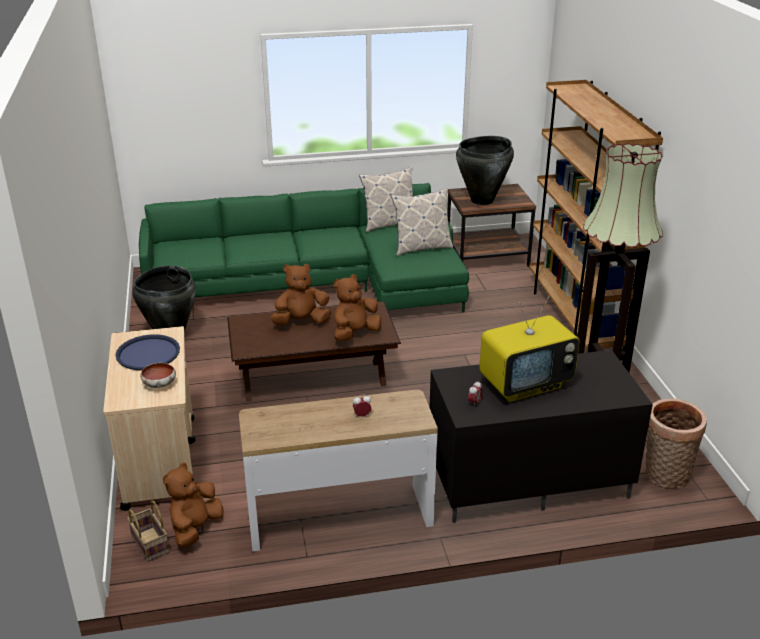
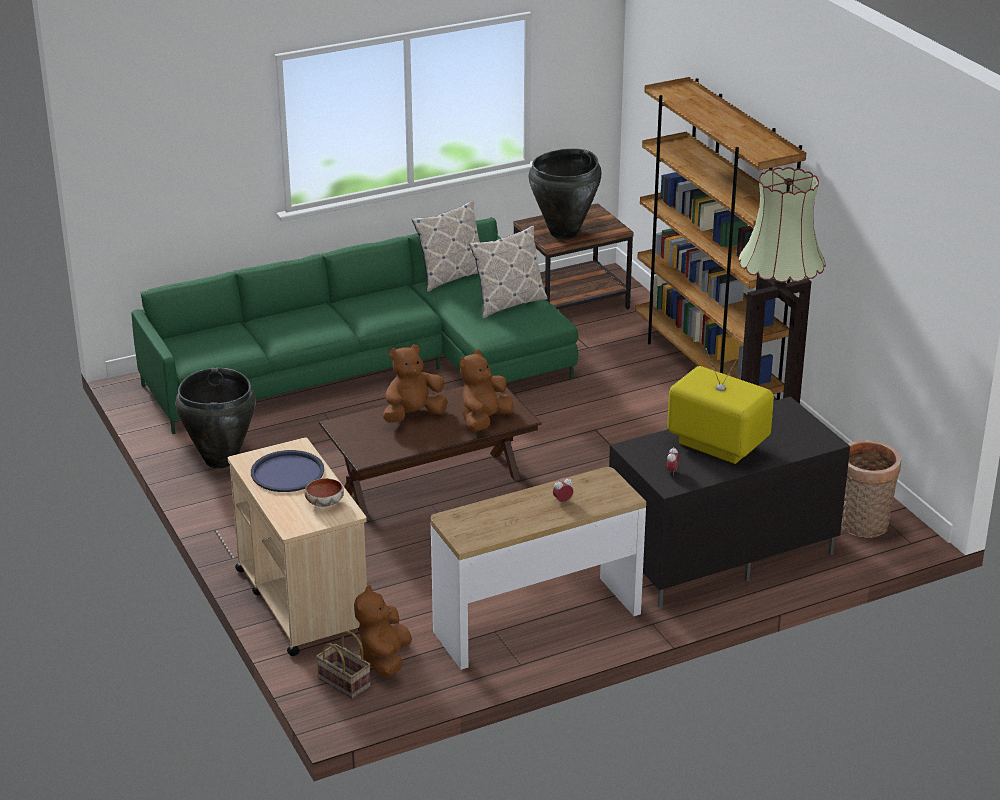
camera: 15 degrees left, 0 degrees up
television [479,296,580,402] -> television turned 105 degrees counterclockwise [667,348,774,464]

